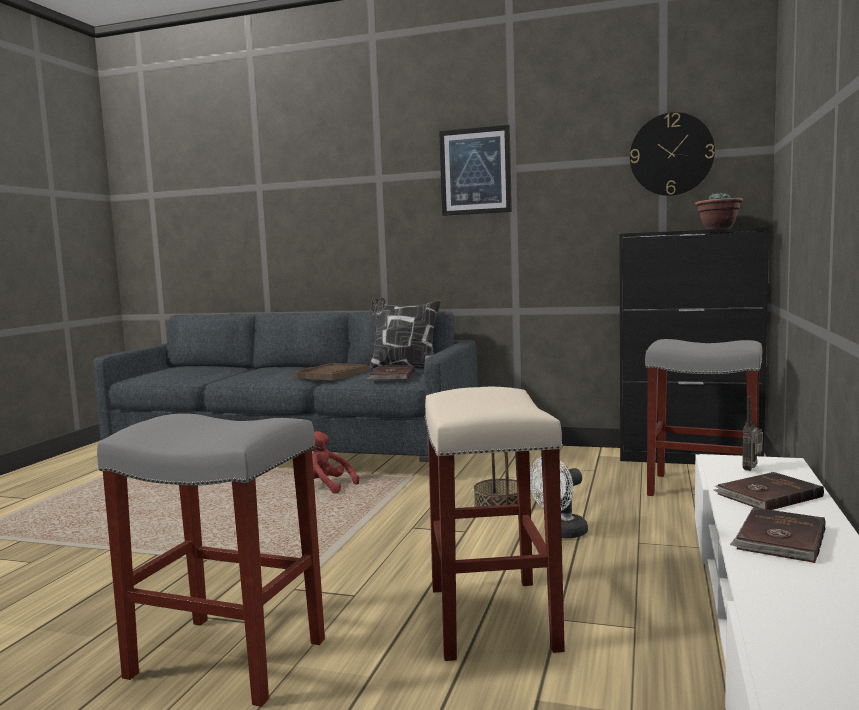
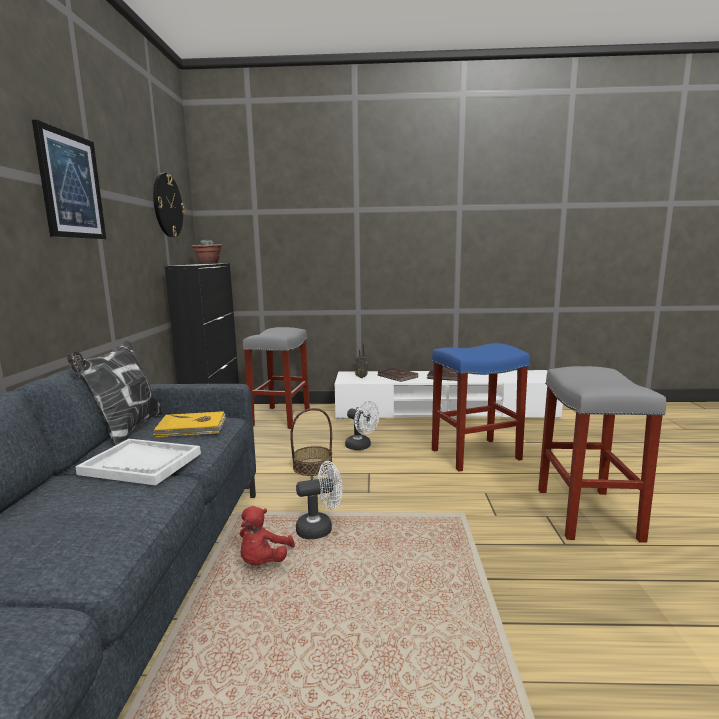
camera: 105 degrees left, 5 degrees up
brown tray [293,363,369,381] -> white tray [75,439,201,485]
brown book [367,365,415,381] -> yellow book [154,411,226,437]
beige stool [424,387,565,661] -> blue stool [432,343,530,472]
none -> white fan [296,461,342,539]

